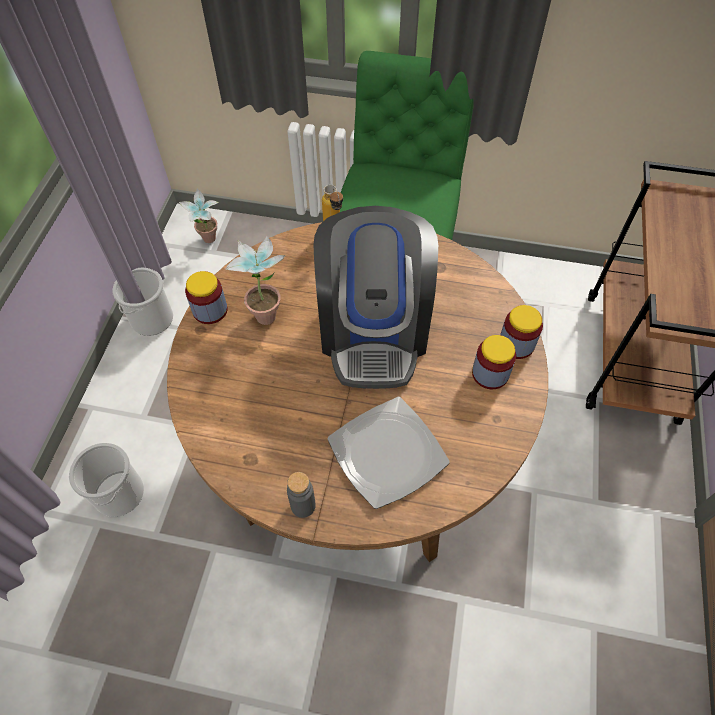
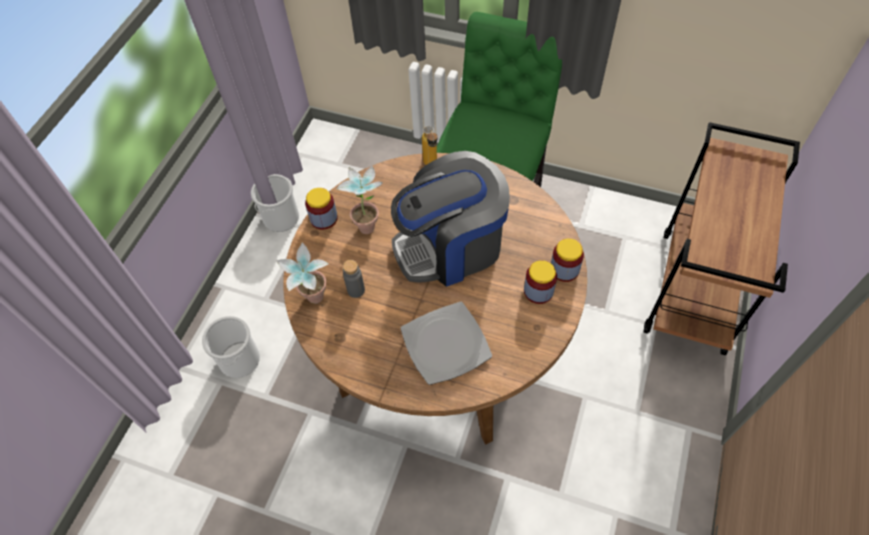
camera: 10 degrees right, 0 degrees up
potted plant [179,188,219,243] -> potted plant moved to [276,242,329,304]
grey bottle [287,472,316,518] -> grey bottle moved to [343,260,365,298]
coffee machine [314,206,438,389] -> coffee machine turned 60 degrees clockwise [391,151,510,287]

